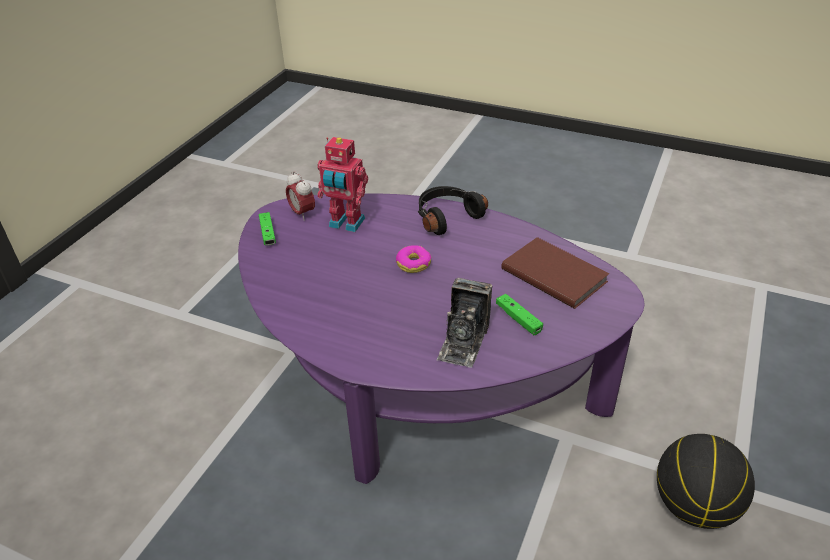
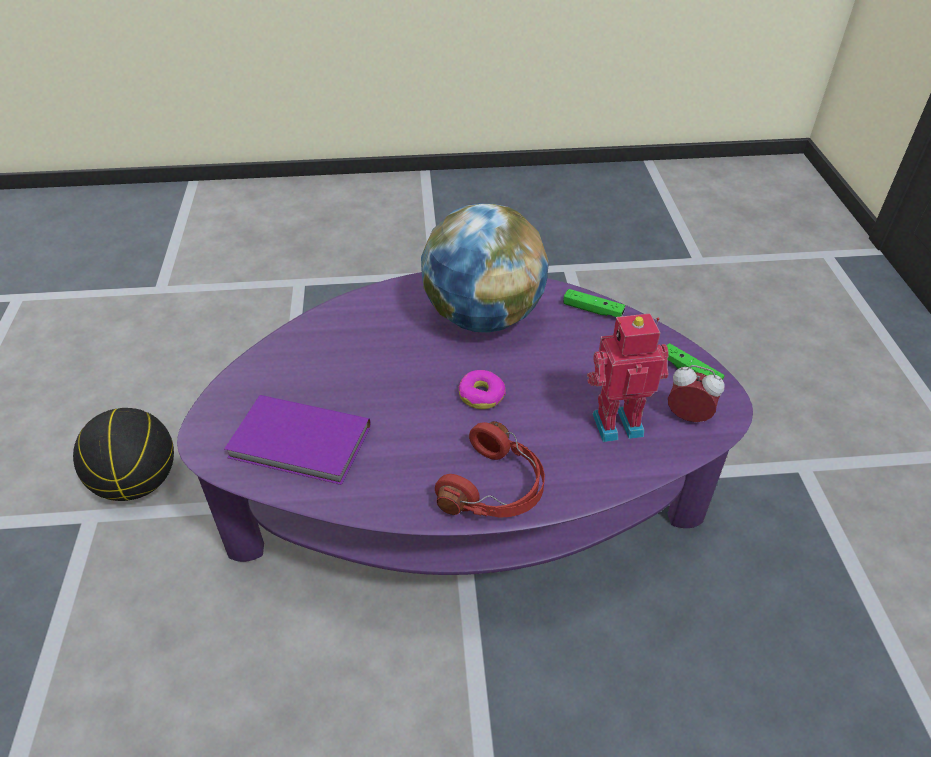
camera: 150 degrees right, 5 degrees up
black headphones [418,186,488,235] -> red headphones [435,421,545,518]
camera [436,278,493,368] -> none
green game controller [496,294,543,335] -> green game controller moved to [563,289,625,317]
brown book [501,237,610,309] -> purple book [224,395,371,485]
none -> globe [421,203,549,333]

